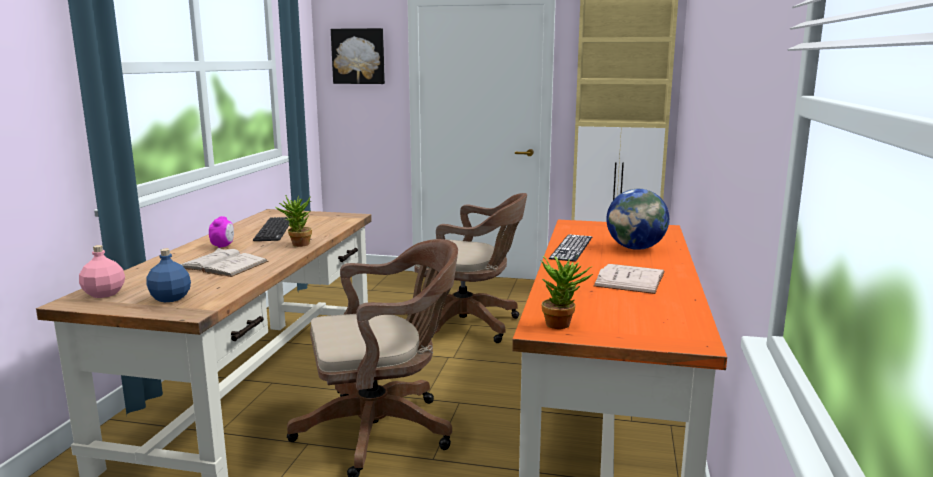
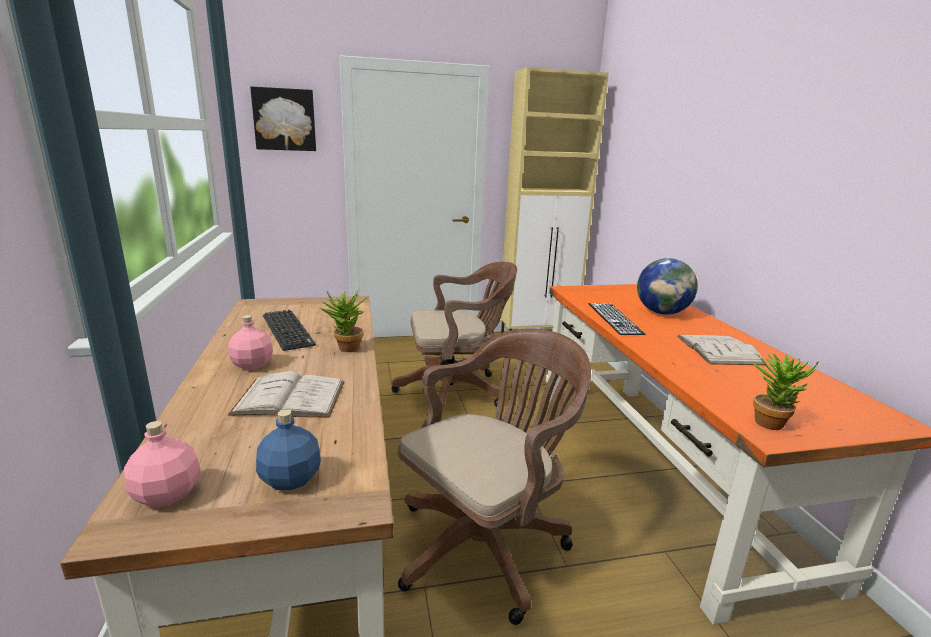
camera: 25 degrees left, 5 degrees up
alarm clock [209,216,234,248] -> pink bottle [229,315,273,370]

